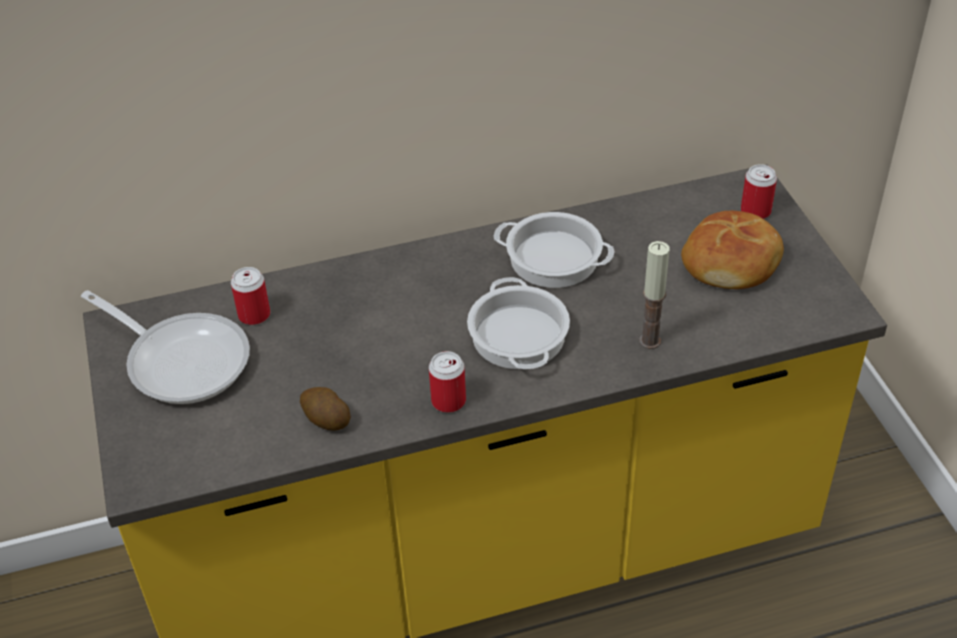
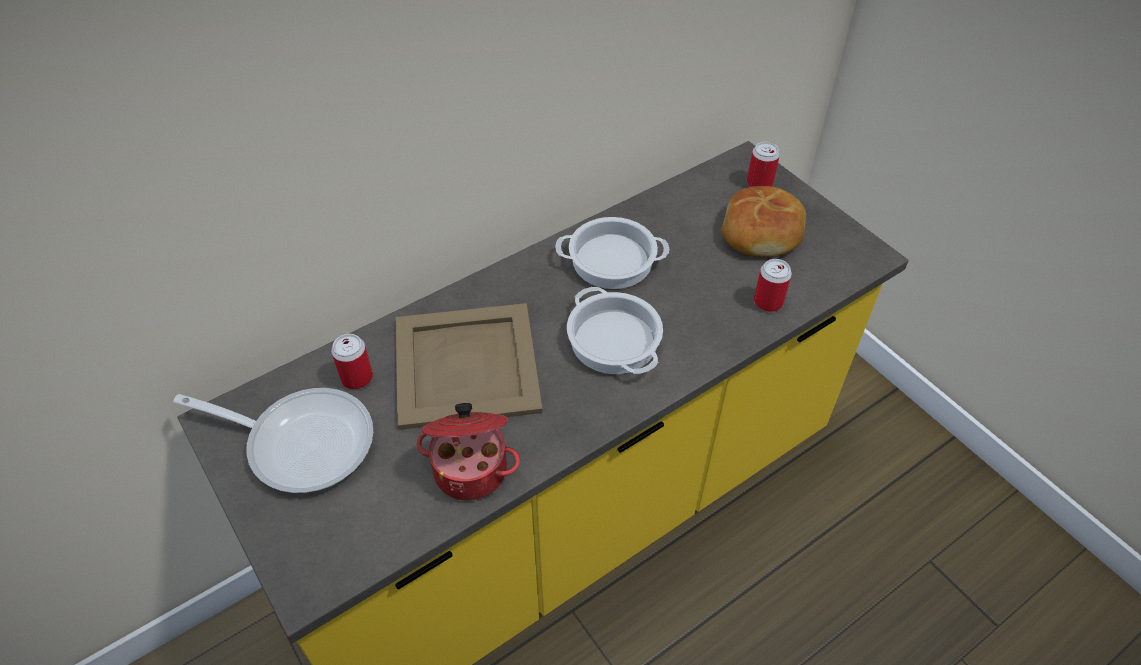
camera: 20 degrees left, 5 degrees up
potato [300,387,351,431] -> cooking pot [416,403,520,501]
can [429,351,466,413] -> can moved to [754,259,792,312]
candle [639,241,670,349] -> none
none -> beige tray [396,303,542,430]

